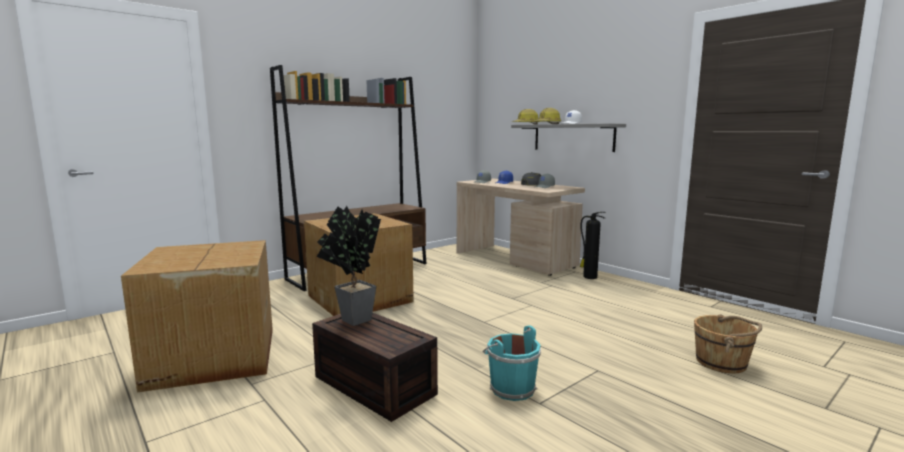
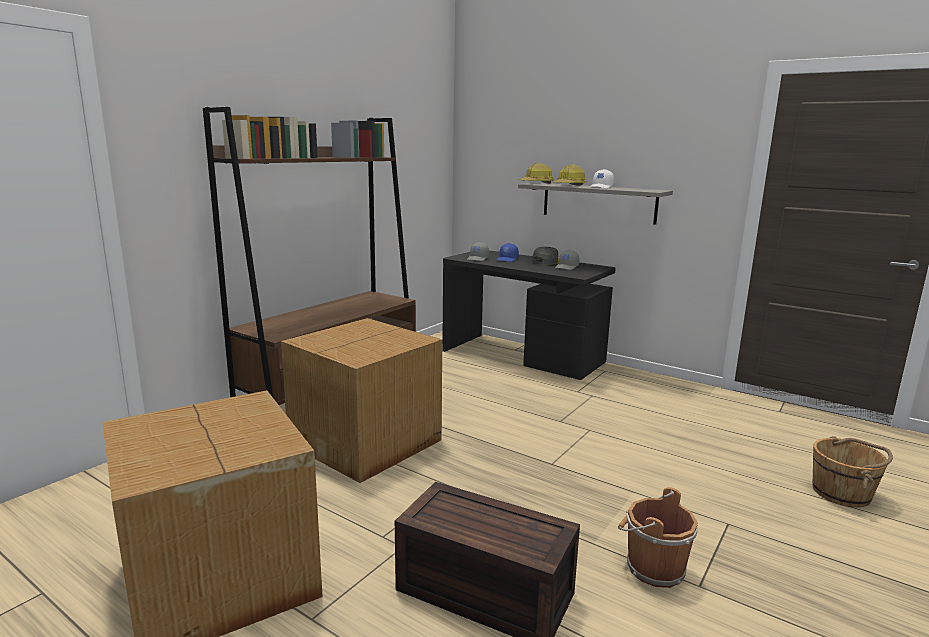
camera: 15 degrees left, 5 degrees up
potted plant [317,206,381,326] -> none
beige desk [457,179,585,276] -> black desk [442,250,616,380]
turquoise bucket [483,325,541,401] -> brown bucket [618,487,698,588]
fire extinguisher [580,212,606,279] -> none

